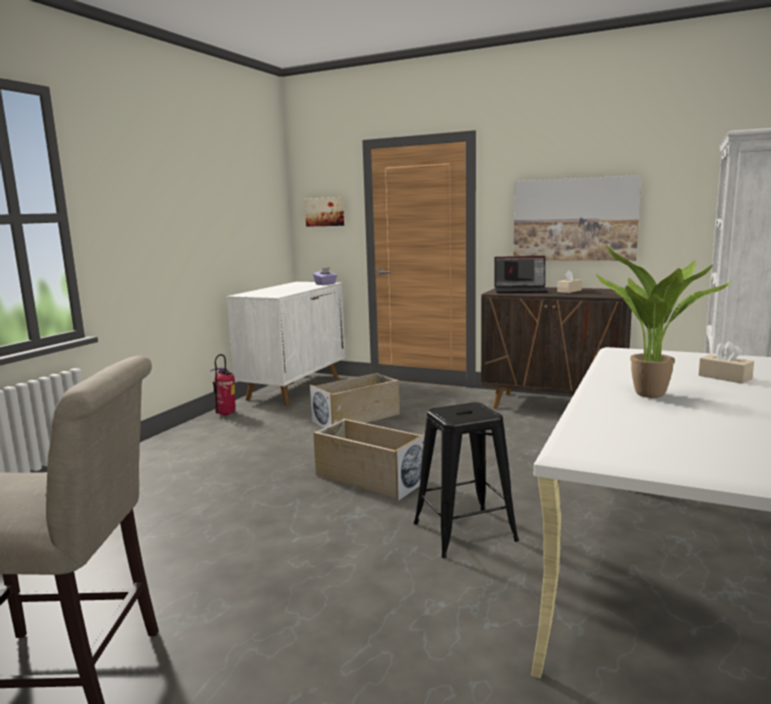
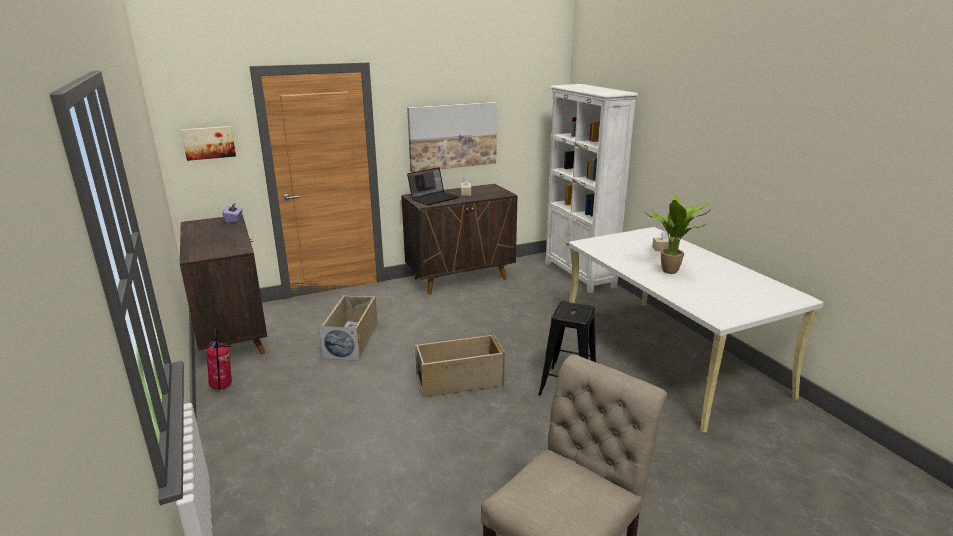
camera: 50 degrees left, 10 degrees up
white cabinet [226,282,346,406] -> brown cabinet [180,215,267,354]

